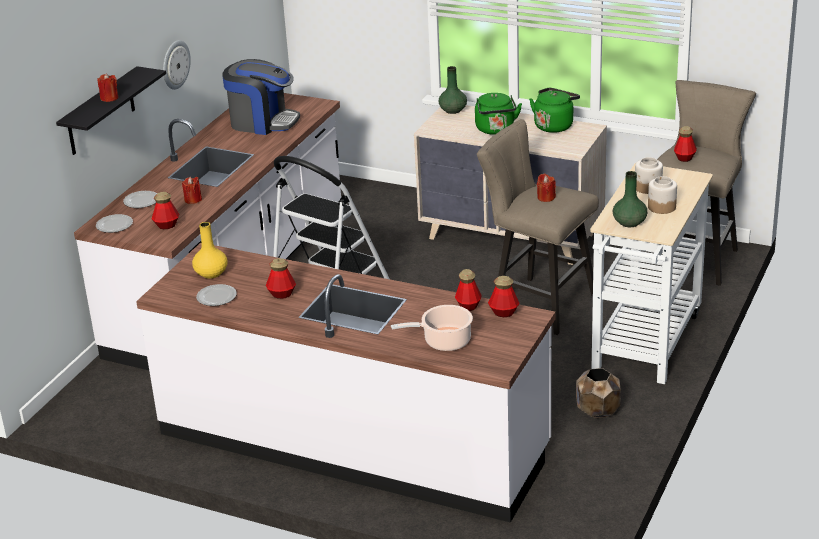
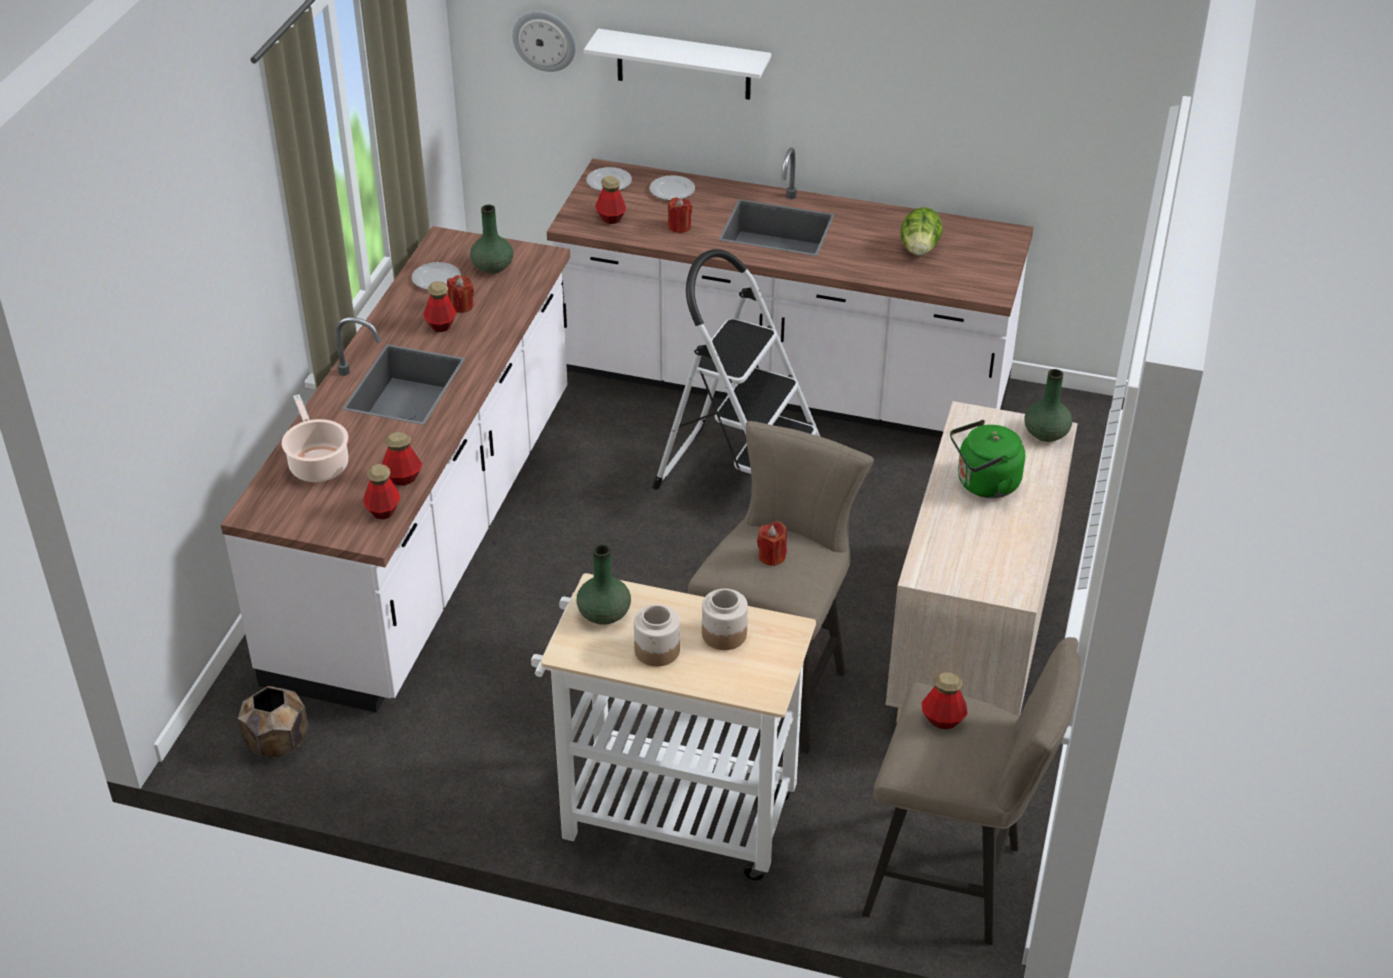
camera: 80 degrees right, 10 degrees up
black shelf [56,66,166,155] -> white shelf [584,29,771,100]
red candle [97,73,118,102] -> red candle moved to [447,275,474,313]
wall clock [163,40,191,90] -> wall clock moved to [512,11,576,72]
yellow vase [192,222,228,279] -> green vase [470,205,513,274]
coffee machine [222,59,300,135] -> lettuce [900,207,943,256]
green kettle [529,88,580,133] -> none
brown planter [576,368,621,418] -> brown planter moved to [238,686,308,758]

